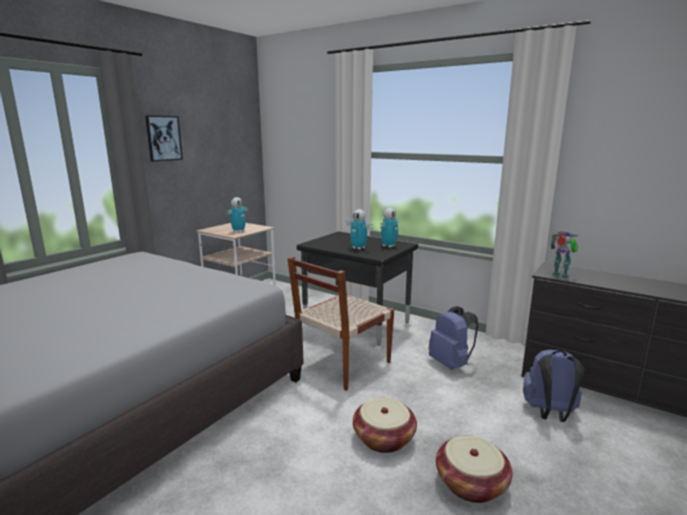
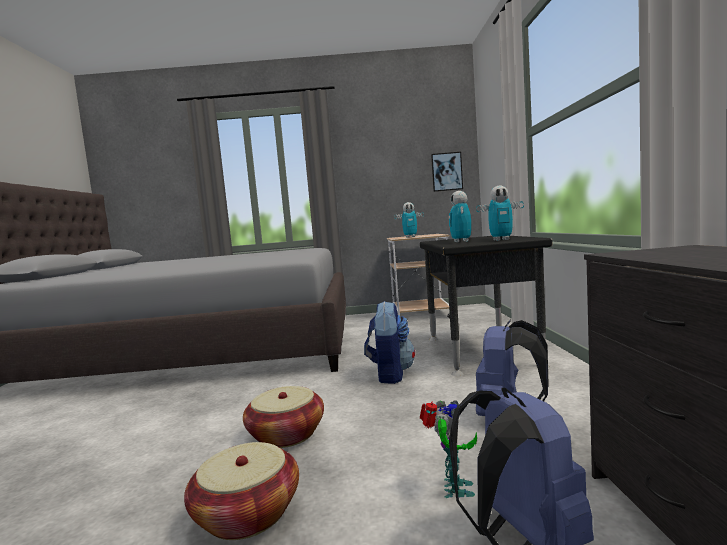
camera: 55 degrees right, 10 degrees down
picture [145,115,183,162] -> picture moved to [431,152,463,192]
chair [287,256,394,391] -> backpack [364,301,415,384]
toy robot [550,231,578,279] -> toy robot moved to [420,400,477,498]

